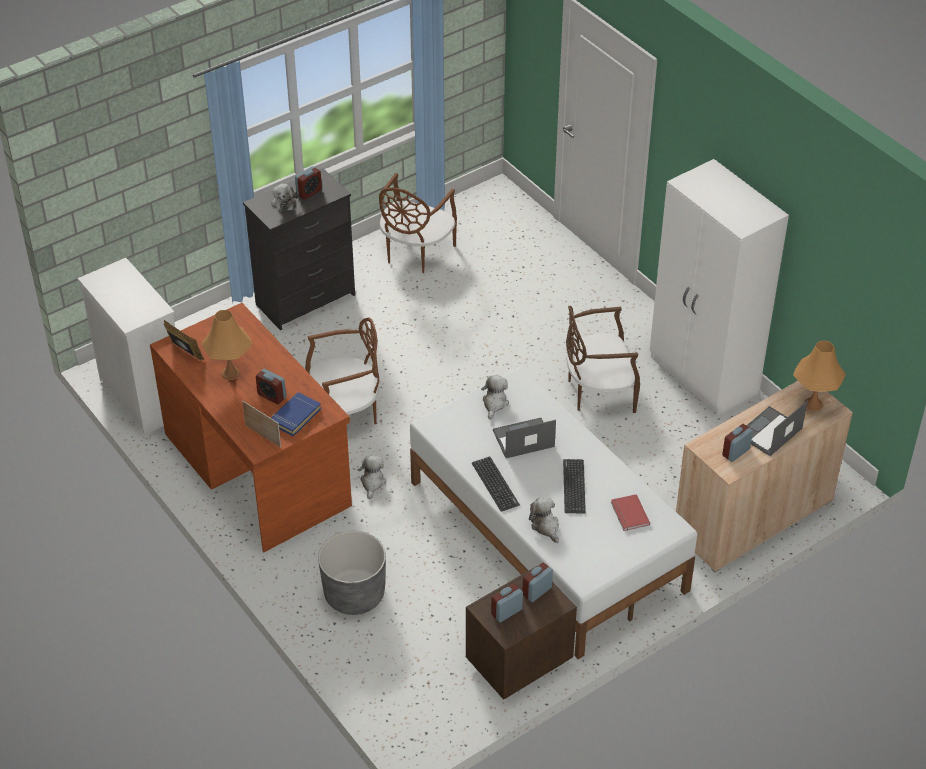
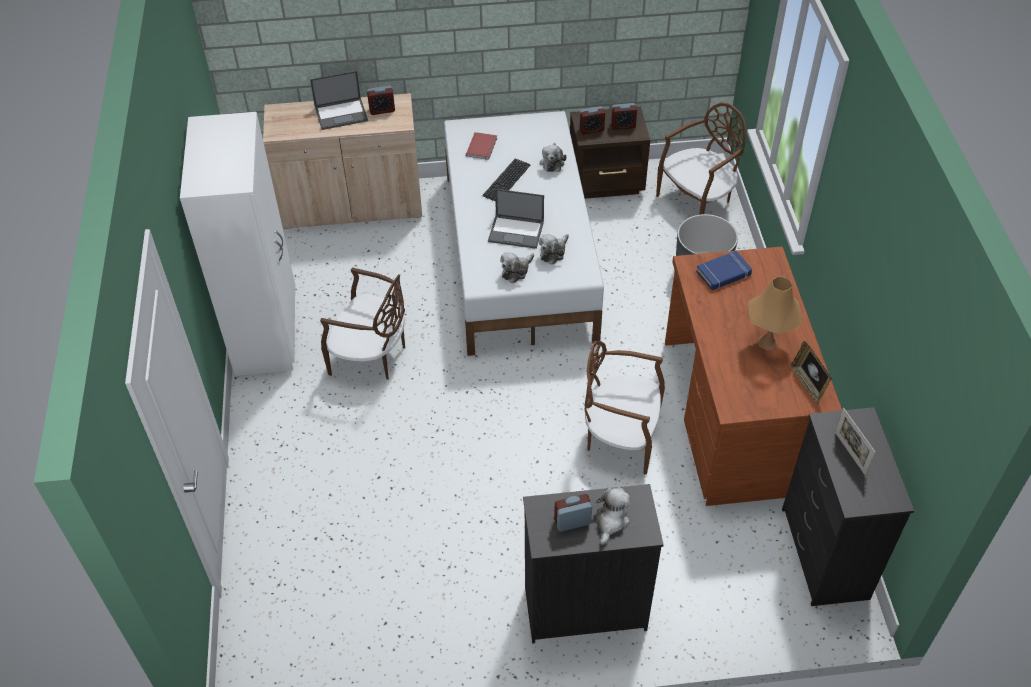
camera: 150 degrees left, 5 degrees up
white dresser [78,258,175,435] -> black dresser [782,407,914,606]
picture frame [242,401,281,448] -> picture frame moved to [835,408,875,476]
alarm clock [256,369,286,404] -> none
plush toy [358,455,386,499] -> plush toy moved to [539,234,569,265]
brown chair [379,173,457,273] -> brown chair moved to [656,102,746,215]
keyboard [472,457,520,512] -> none
orange table lamp [793,341,846,411] -> none

